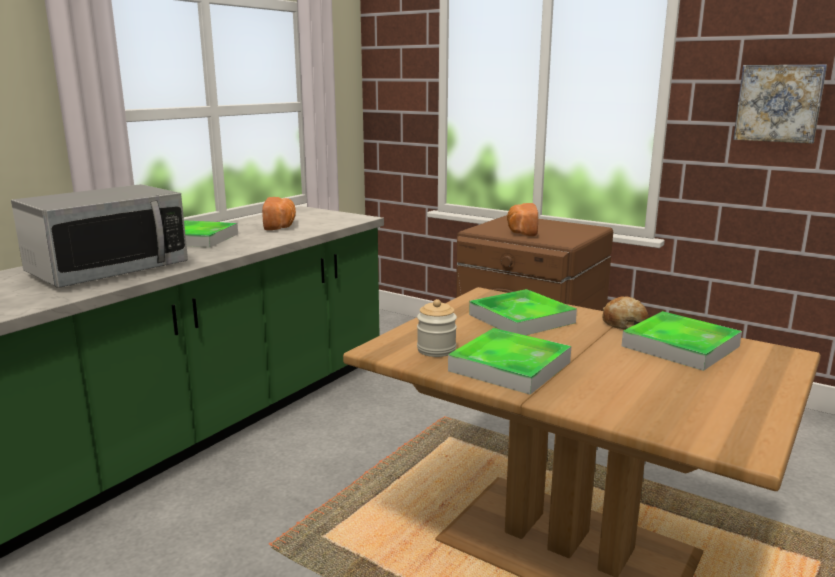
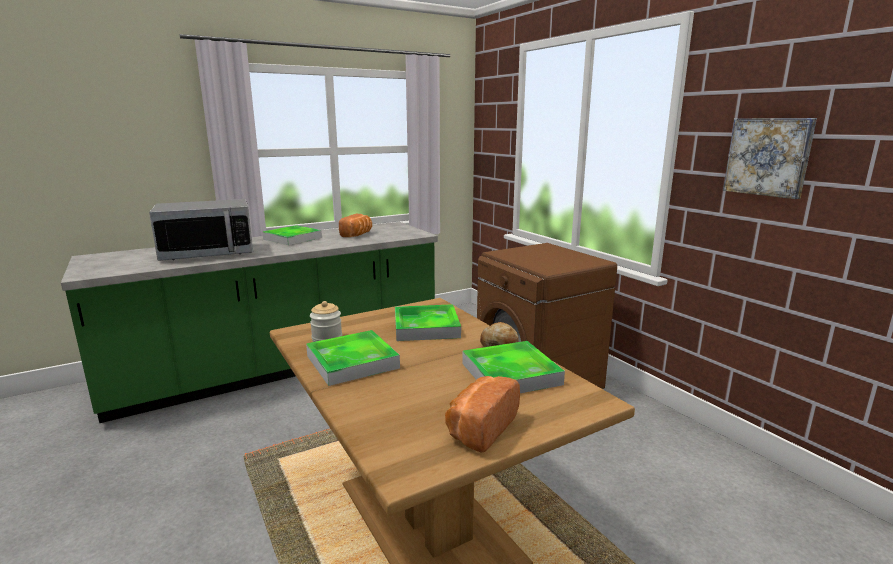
camera: 25 degrees right, 0 degrees up
bread [507,203,538,236] -> bread moved to [445,376,520,453]

